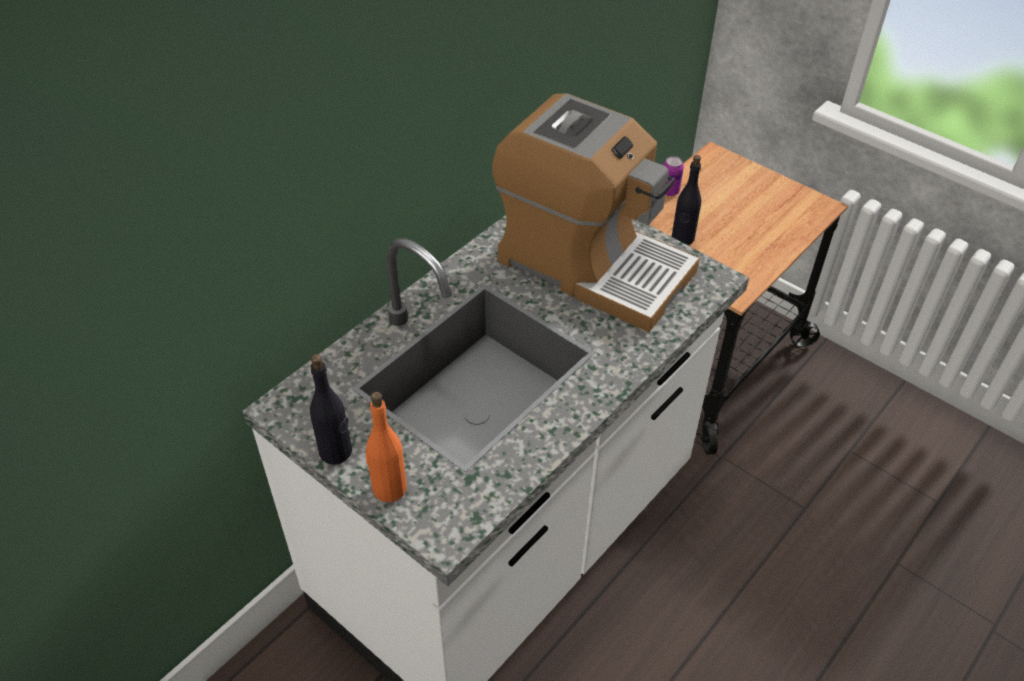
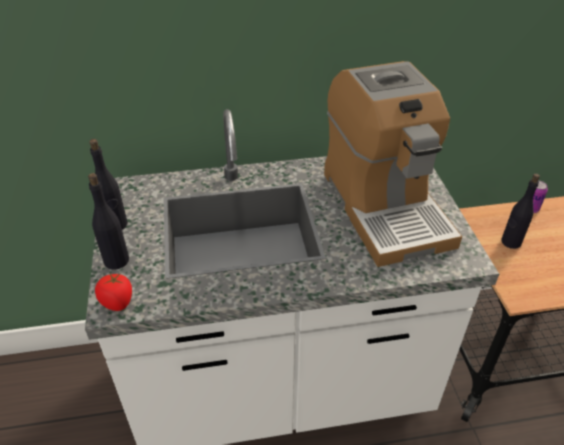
camera: 40 degrees right, 5 degrees down
orange bottle [366,392,407,502] -> black bottle [88,173,129,270]
none -> tomato [95,273,132,311]

